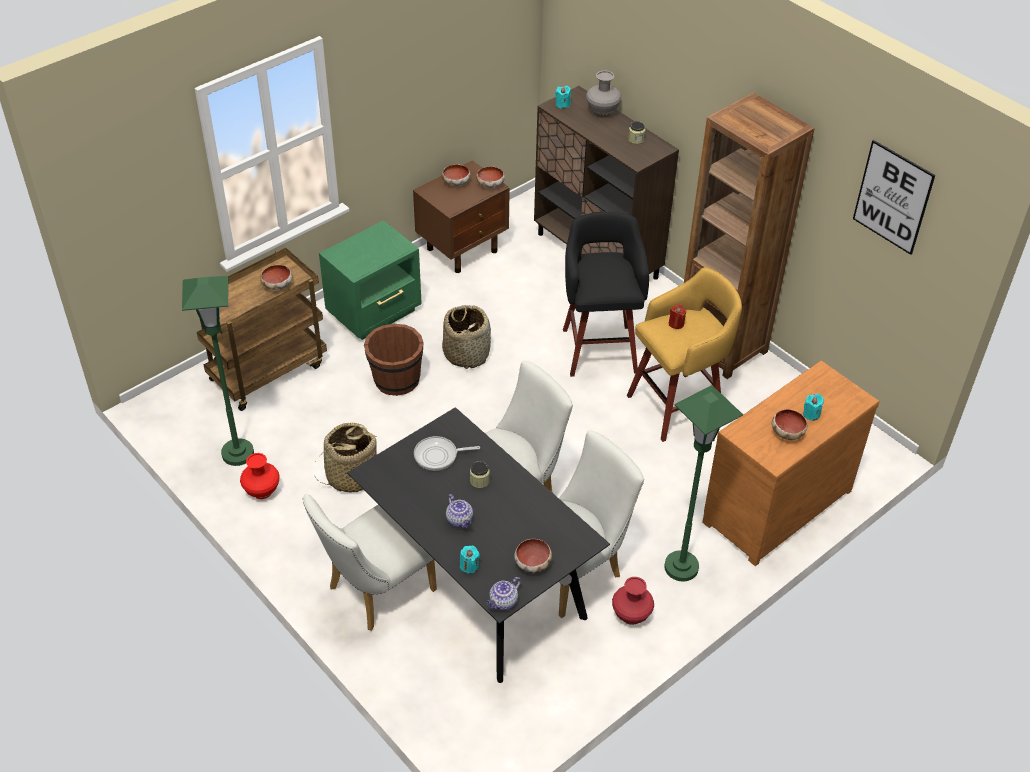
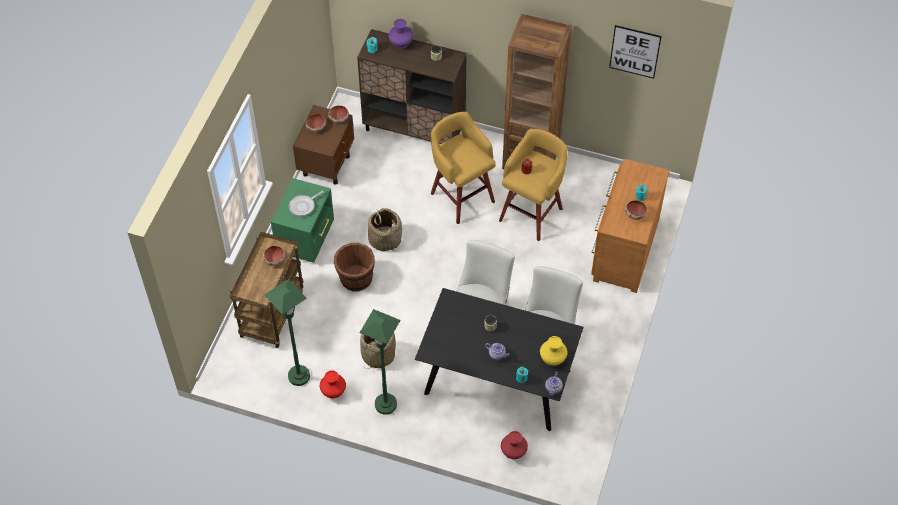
camera: 30 degrees left, 10 degrees up
white chair [303,494,437,631] -> none
frying pan [414,436,480,471] -> frying pan moved to [289,191,324,217]
bowl [514,539,552,573] -> yellow vase [540,336,568,366]
black stool [563,212,649,377] -> yellow stool [431,112,496,224]
grey vase [586,71,621,117] -> purple vase [388,19,413,49]
red vase [612,577,654,625] -> red vase moved to [501,431,528,459]
green floor lamp [664,385,743,581] -> green floor lamp moved to [360,309,401,415]

